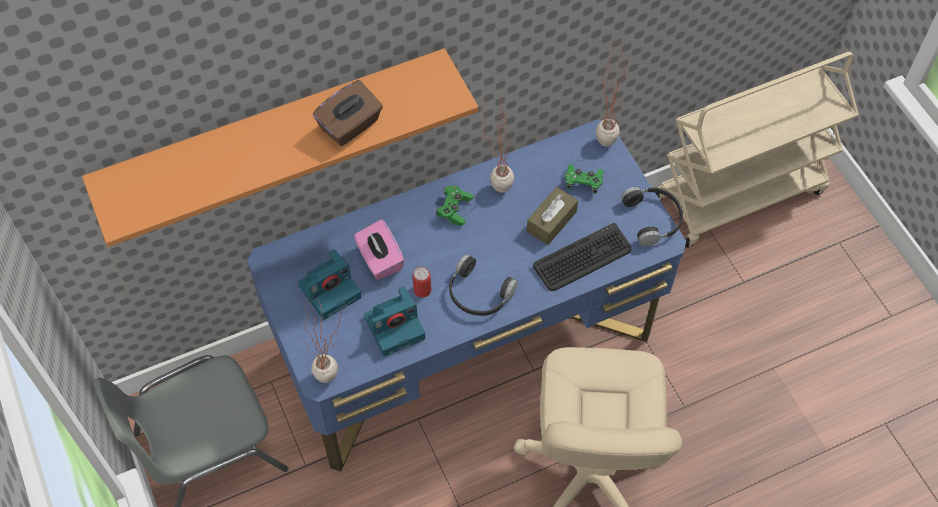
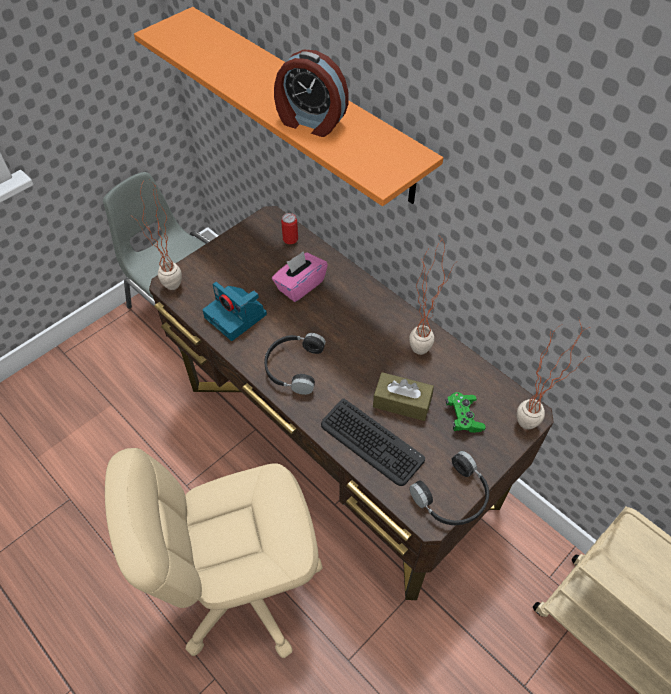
camera: 70 degrees right, 5 degrees down
blue desk [247,119,686,472] -> brown desk [149,206,554,600]
camera [298,249,361,320] -> none
brown tissue box [313,80,383,146] -> alarm clock [274,50,349,137]
can [413,267,431,298] -> can moved to [281,213,298,244]
green game controller [436,185,473,226] -> none

